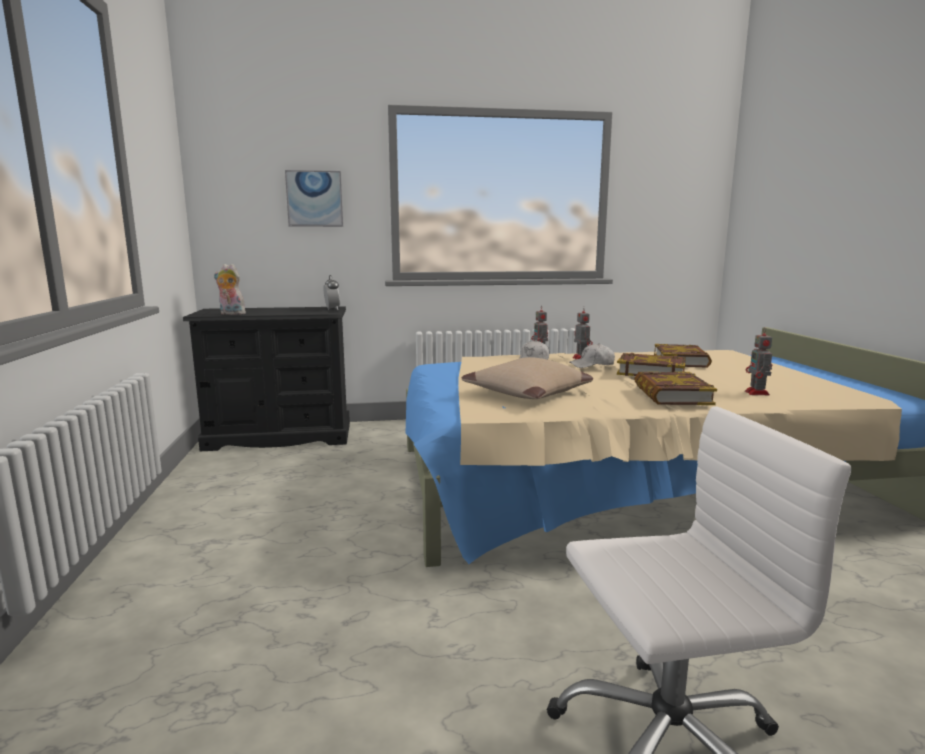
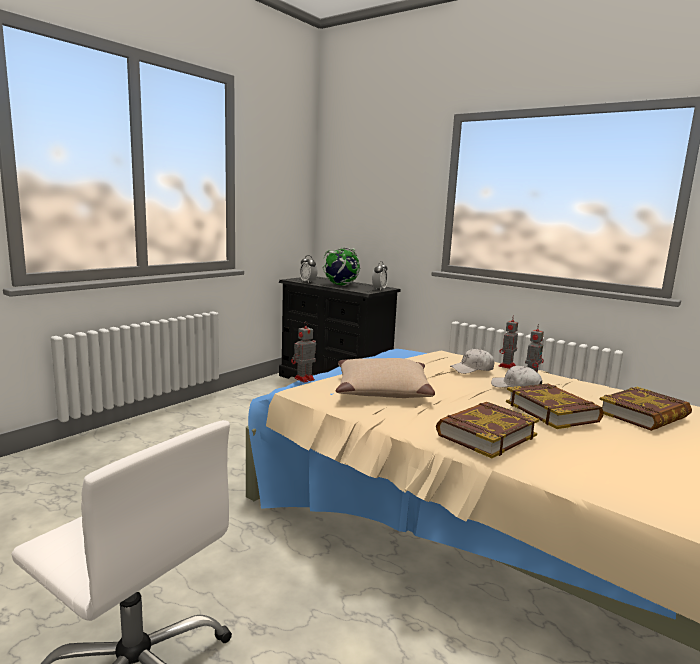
camera: 45 degrees right, 0 degrees up
plush toy [214,264,246,315] -> alarm clock [299,255,318,283]
picture [285,170,343,227] -> none
toy robot [745,328,772,395] -> toy robot moved to [291,321,316,383]
none -> globe [322,247,360,286]

